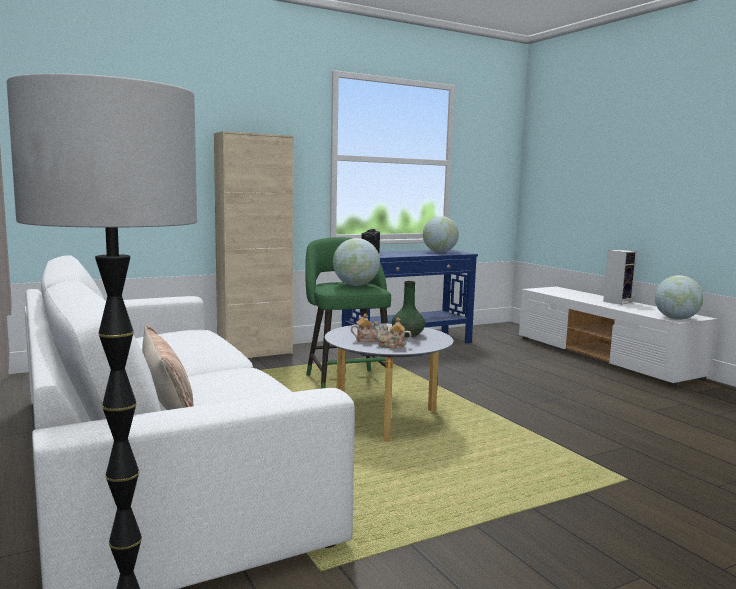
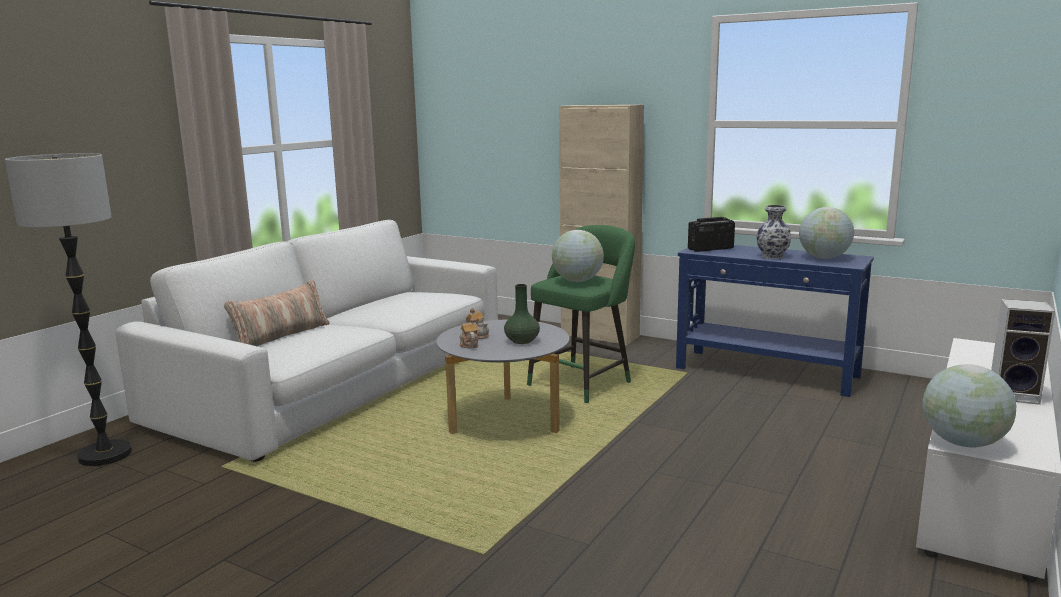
camera: 60 degrees right, 5 degrees up
none -> vase [757,205,791,259]

